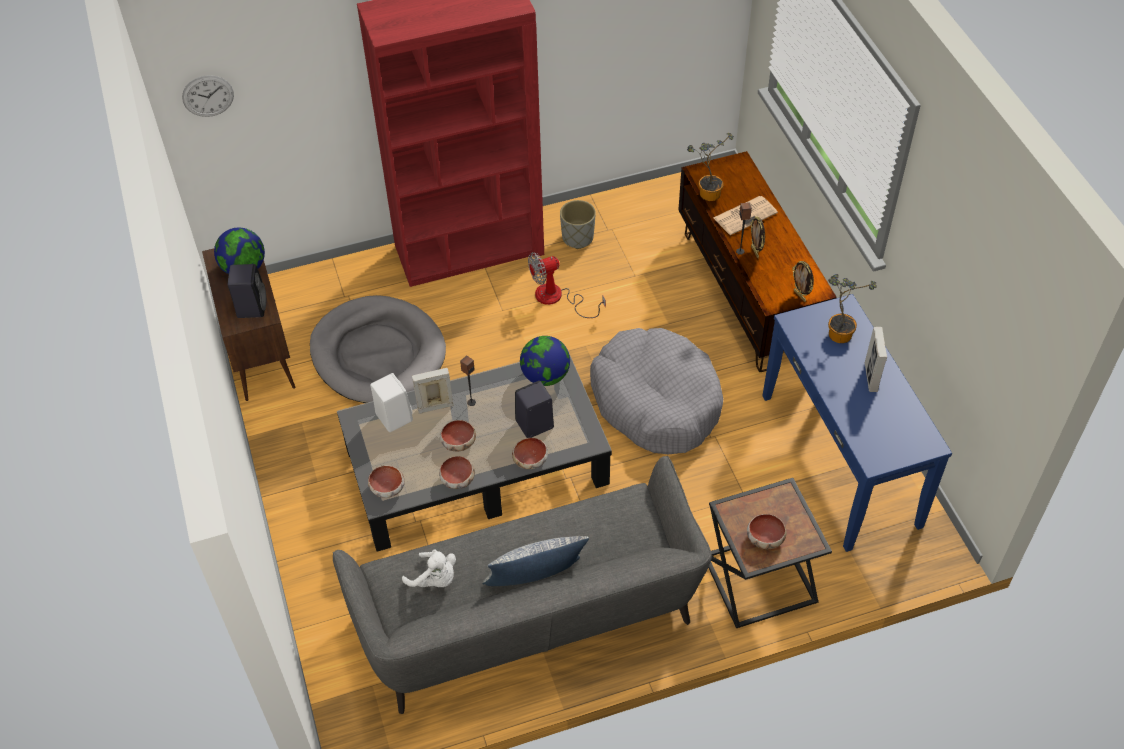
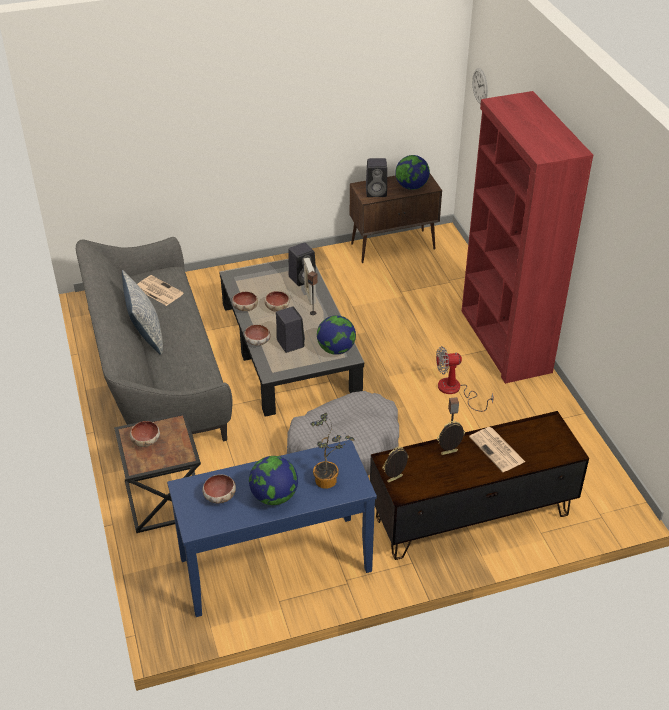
camera: 90 degrees right, 10 degrees down
grey dog bed [310,295,446,403] -> none
bowl [368,465,405,498] -> bowl moved to [203,474,236,504]
white speaker [370,373,413,432] -> black speaker [288,242,316,286]
white plush toy [402,549,456,587] -> newspaper [137,275,184,306]
fan [528,252,606,318] -> fan turned 75 degrees counterclockwise [436,346,494,412]
grey planter [560,200,596,249] -> none
potted plant [687,133,734,201] -> none
picture frame [865,327,887,392] -> globe [249,456,298,505]

